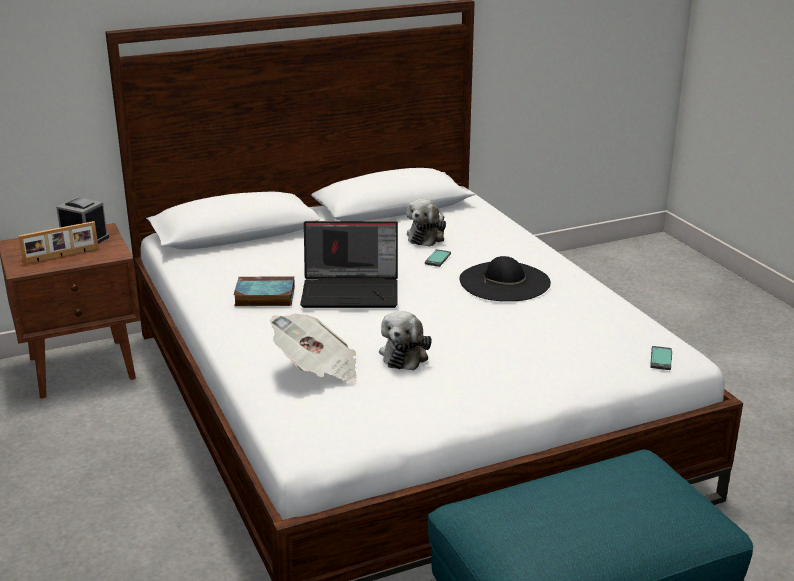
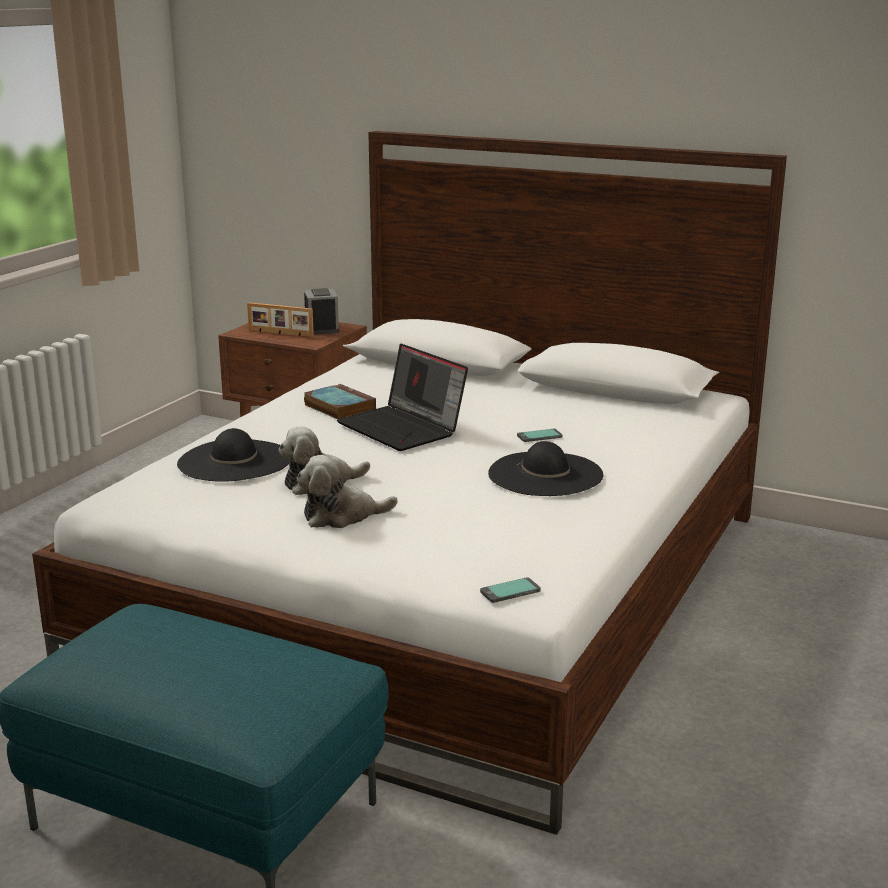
camera: 50 degrees right, 5 degrees down
newspaper [270,314,357,383] -> black hat [177,428,289,482]
plush toy [407,199,446,247] -> plush toy moved to [297,455,398,528]

